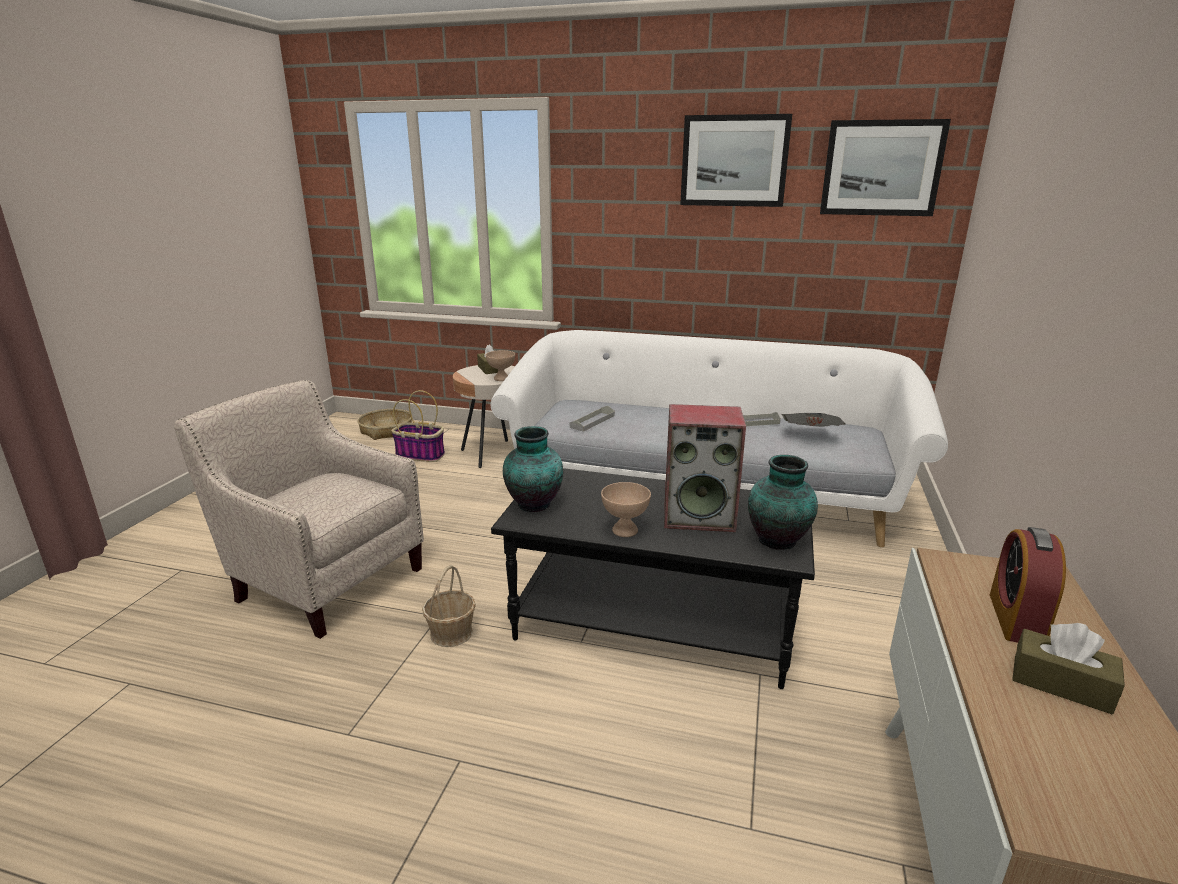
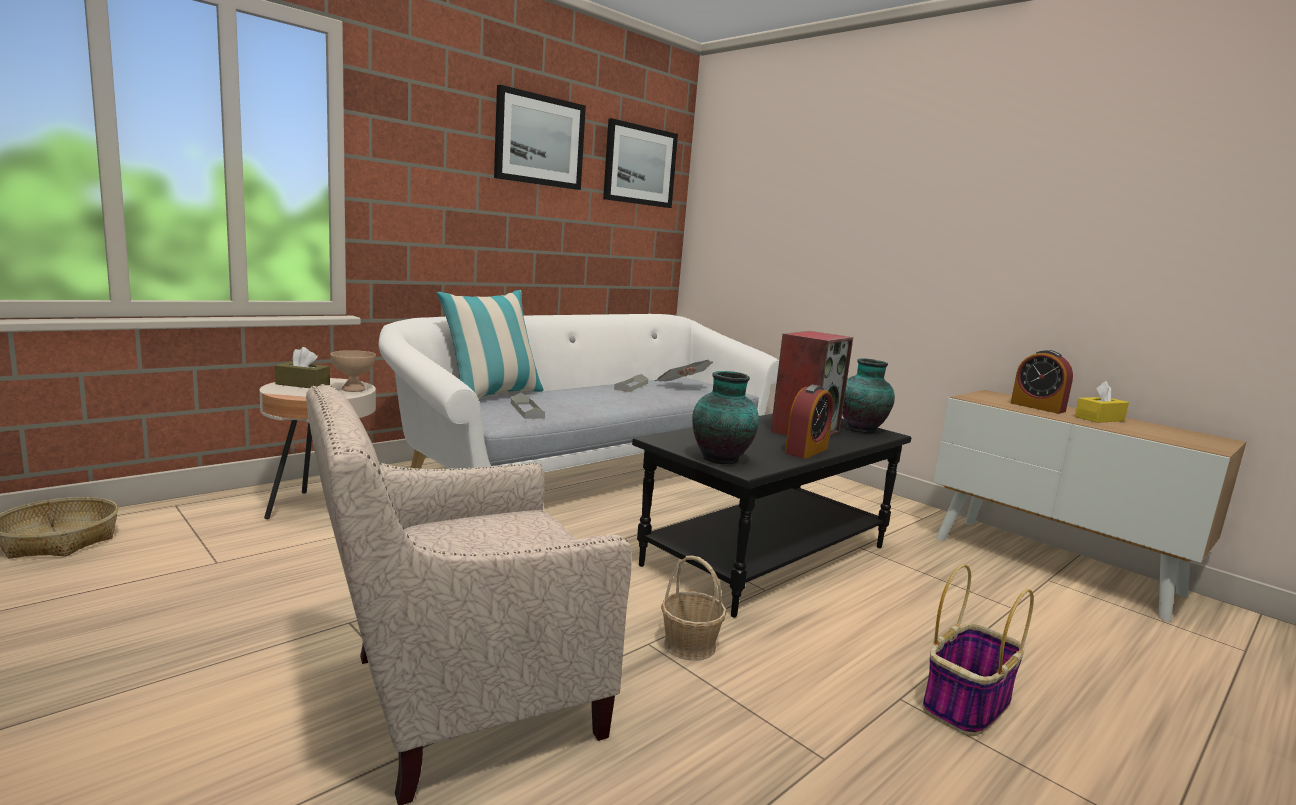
camera: 60 degrees left, 10 degrees down
basket [391,390,445,462] -> basket moved to [922,564,1034,736]
beige bowl [601,482,651,537] -> alarm clock [785,385,833,459]
brown tissue box [1012,623,1125,714] -> yellow tissue box [1075,381,1129,423]
none -> pillow [436,290,544,398]

